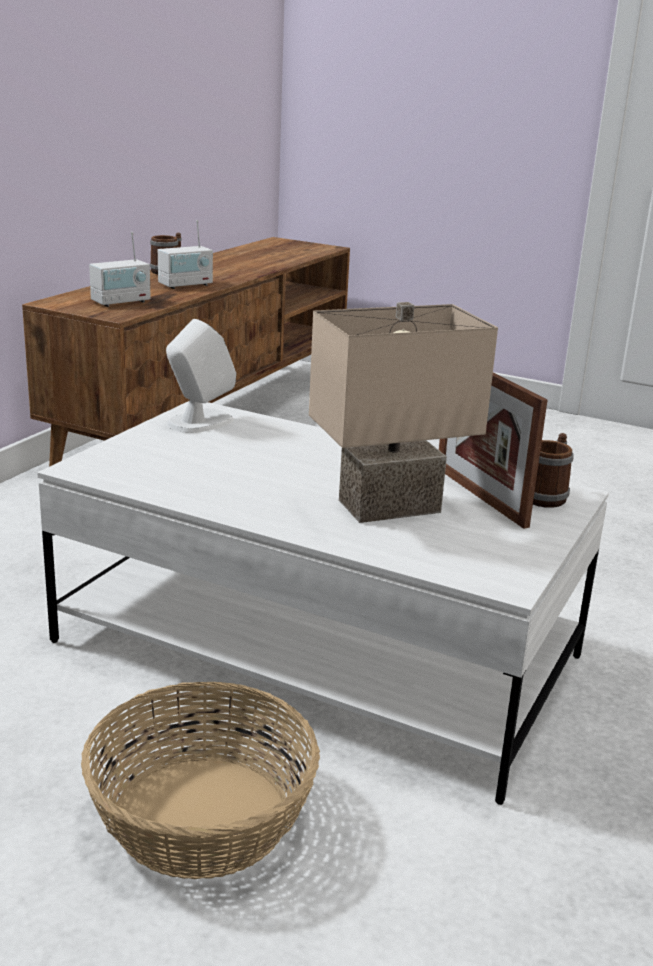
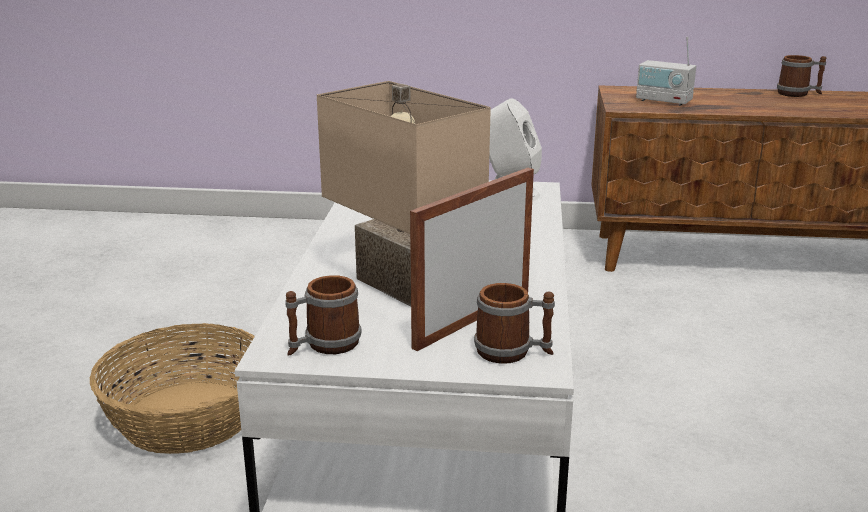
camera: 70 degrees right, 0 degrees up
radio [158,220,213,289] -> none
none -> mug [285,275,361,355]

